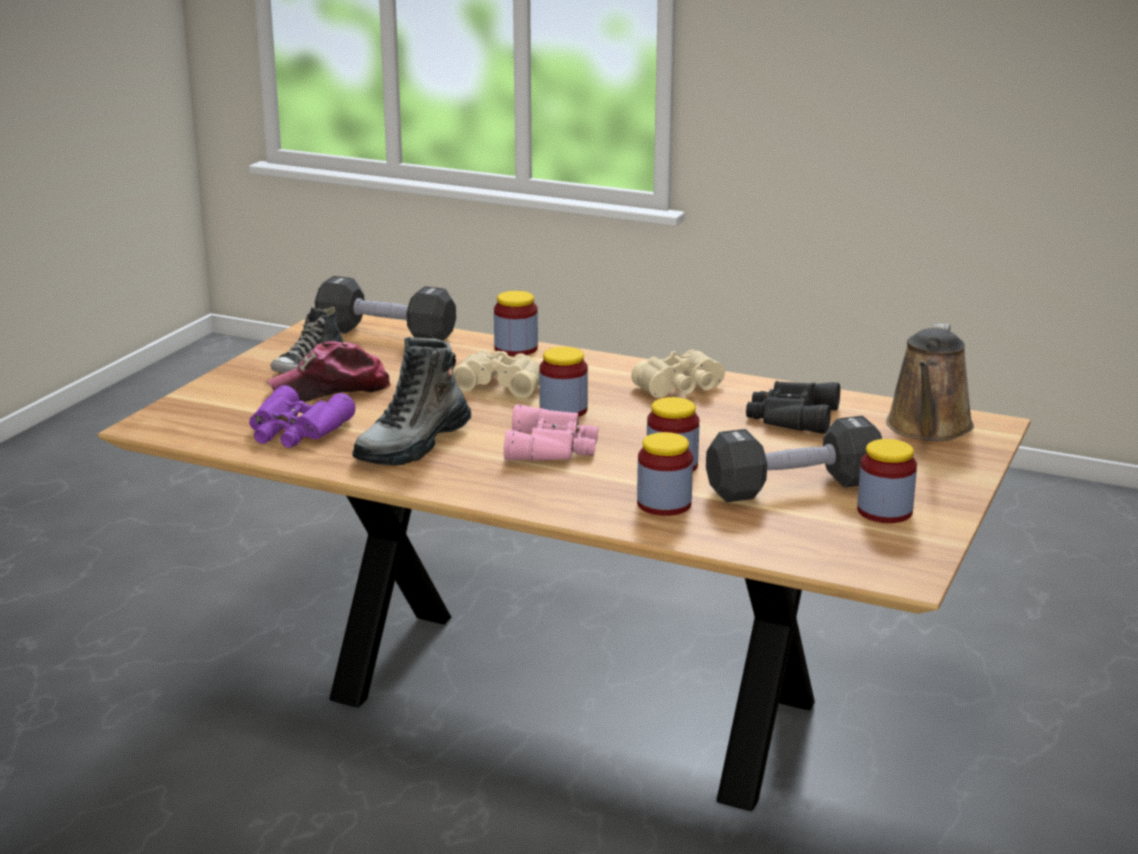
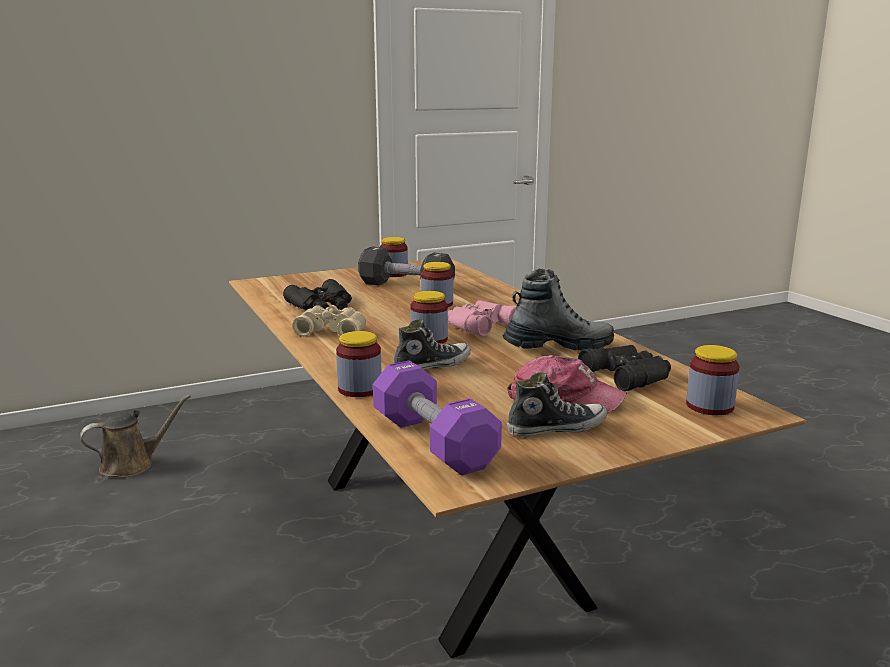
camera: 140 degrees left, 5 degrees down
purple binoculars [249,385,355,448] -> black binoculars [578,345,671,391]
black dumbbell [315,276,456,341] -> purple dumbbell [373,360,502,476]
beige binoculars [453,350,540,398] -> shoe [393,319,471,370]
jar [637,432,693,516] -> jar moved to [686,345,740,415]
brown watering can [886,323,974,441] -> brown watering can moved to [80,395,191,477]

